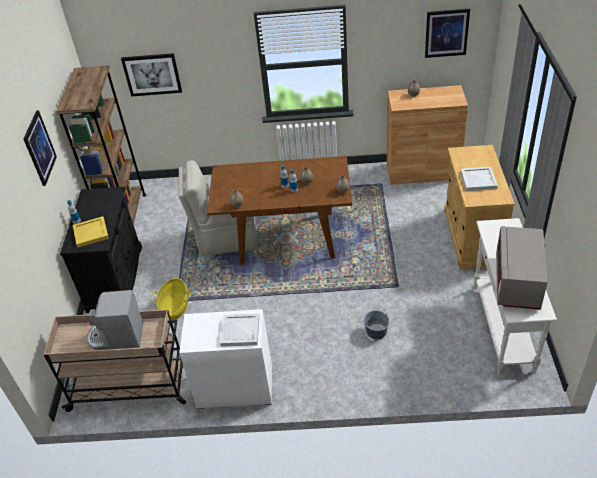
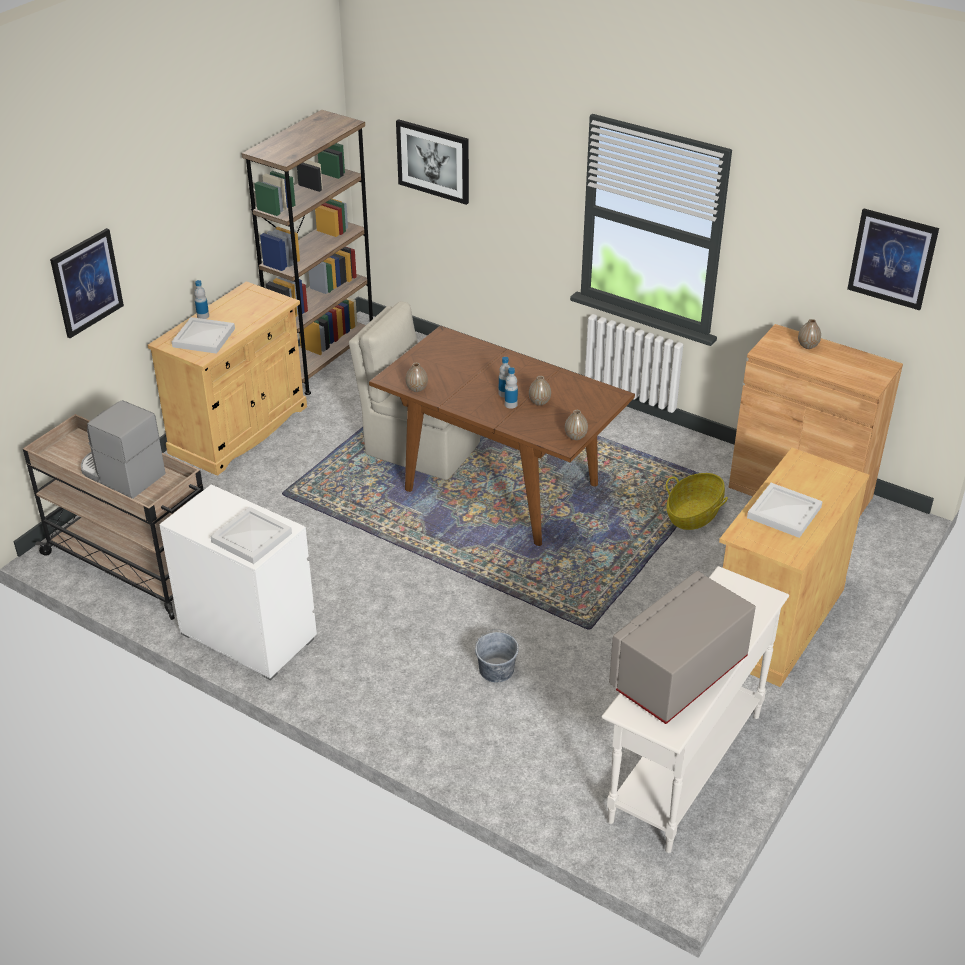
camera: 30 degrees right, 5 degrees down
picture [24,110,57,186] -> picture moved to [50,228,124,338]
black cabinet [60,187,142,313] -> beige cabinet [147,281,307,476]
yellow tray [73,216,109,248] -> white tray [172,317,235,354]
basket [151,278,191,320] -> basket moved to [666,473,728,530]

